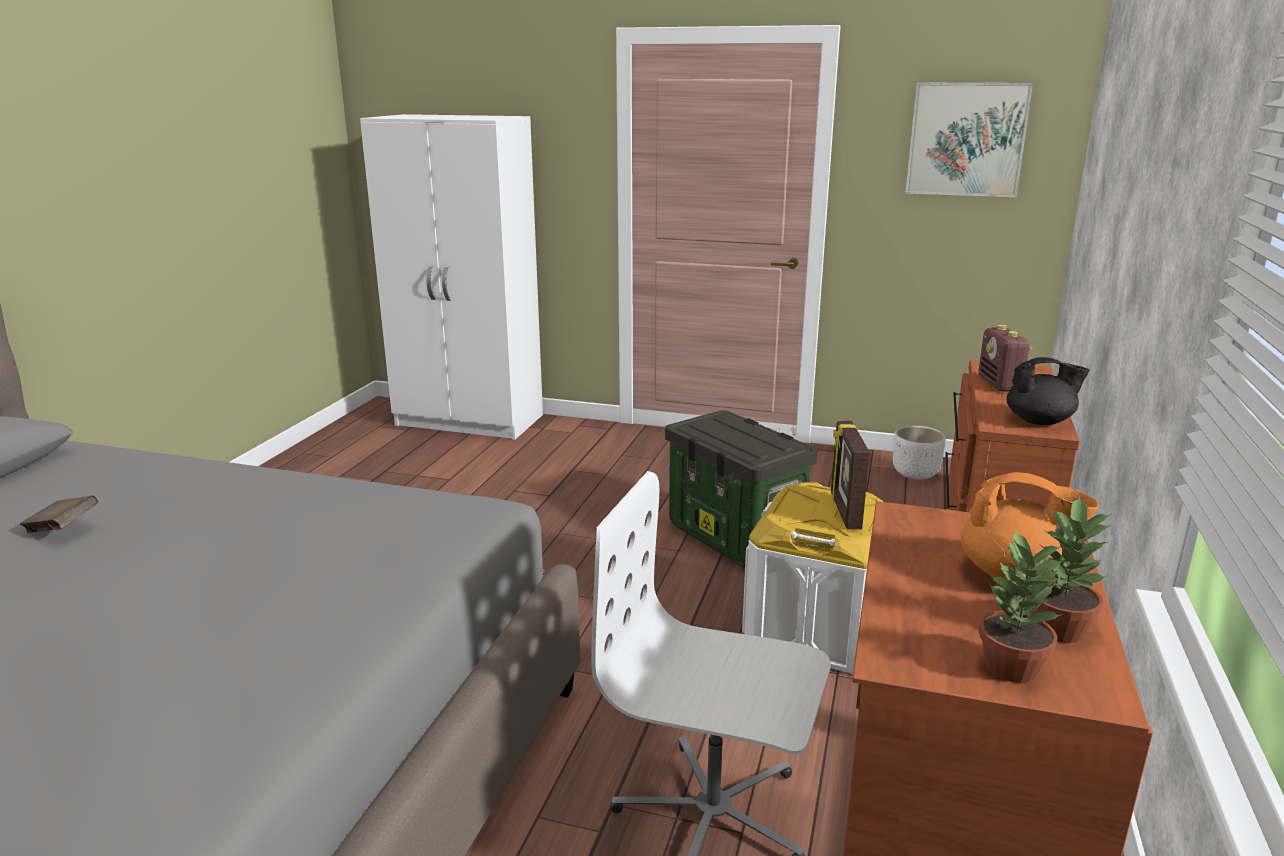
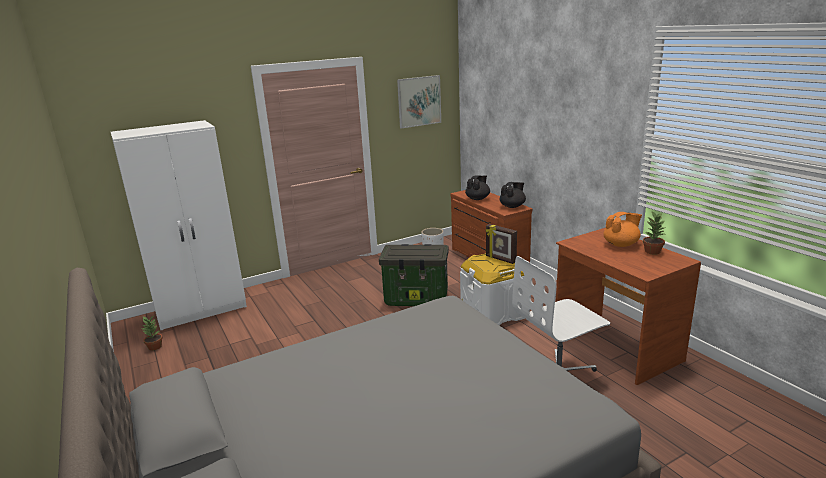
camera: 45 degrees left, 0 degrees up
brown book [20,496,98,533] -> none
radio [978,324,1033,392] -> black teapot [465,175,490,200]
potted plant [979,529,1063,683] -> potted plant moved to [142,316,163,351]

